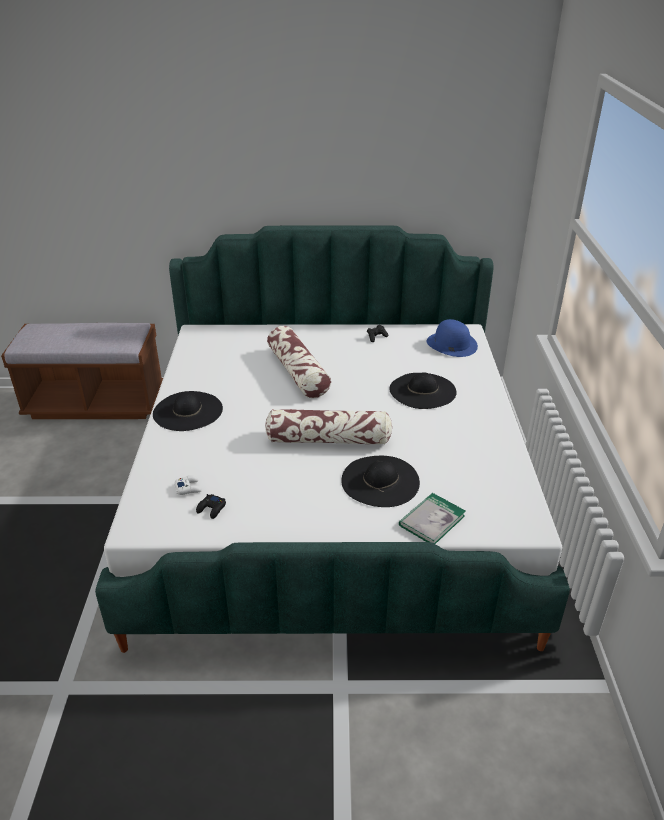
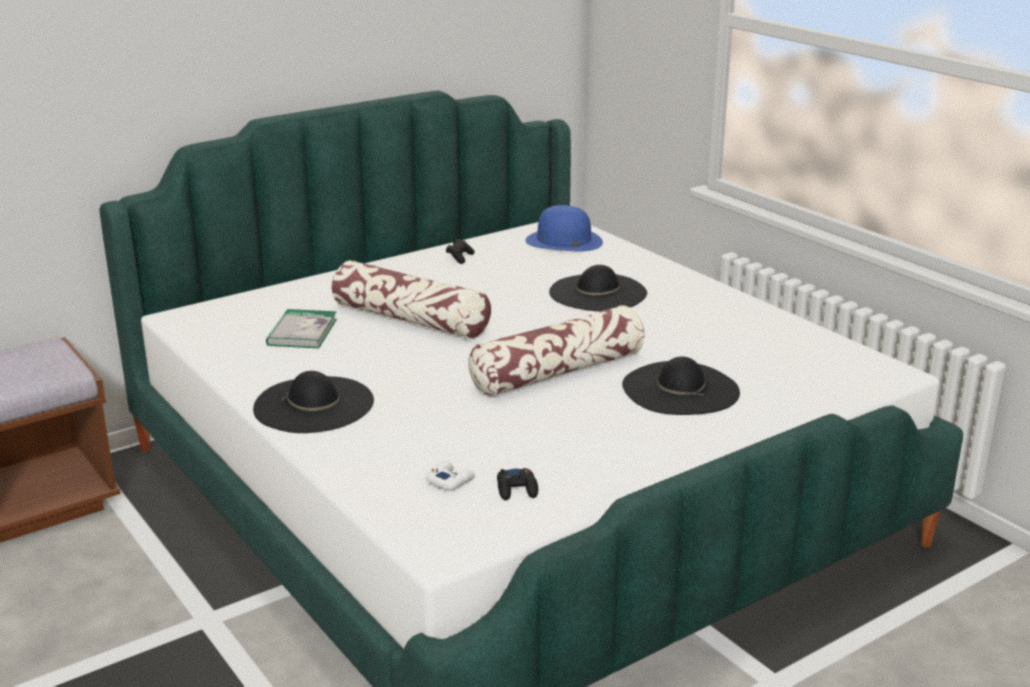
camera: 35 degrees left, 10 degrees down
book [399,493,466,544] -> book moved to [266,309,337,348]

